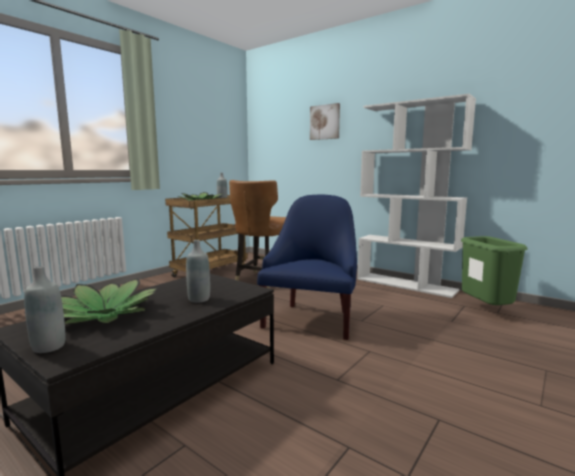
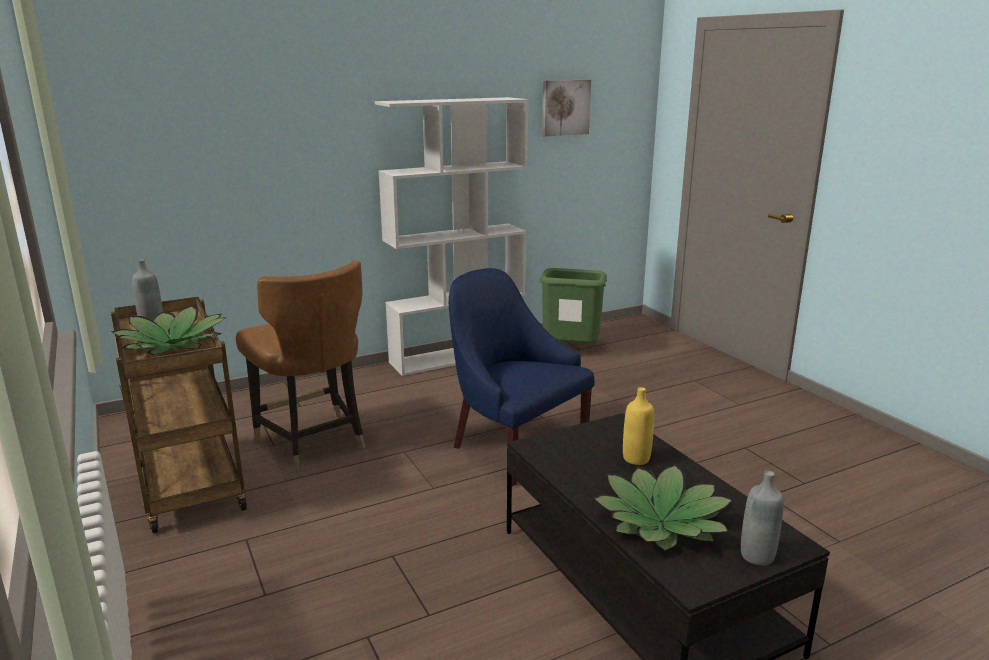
camera: 65 degrees left, 10 degrees up
grey bottle [186,240,210,303] -> yellow bottle [623,387,654,465]
picture [310,103,340,140] -> picture moved to [542,80,591,136]

